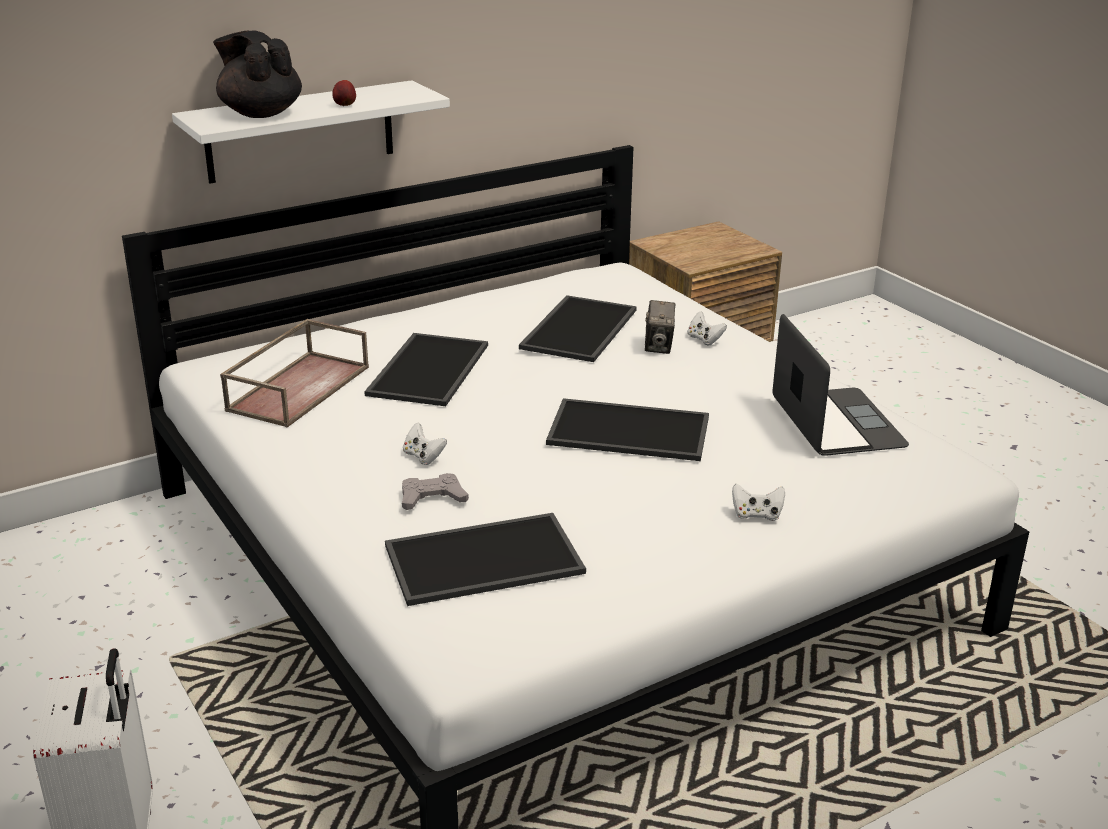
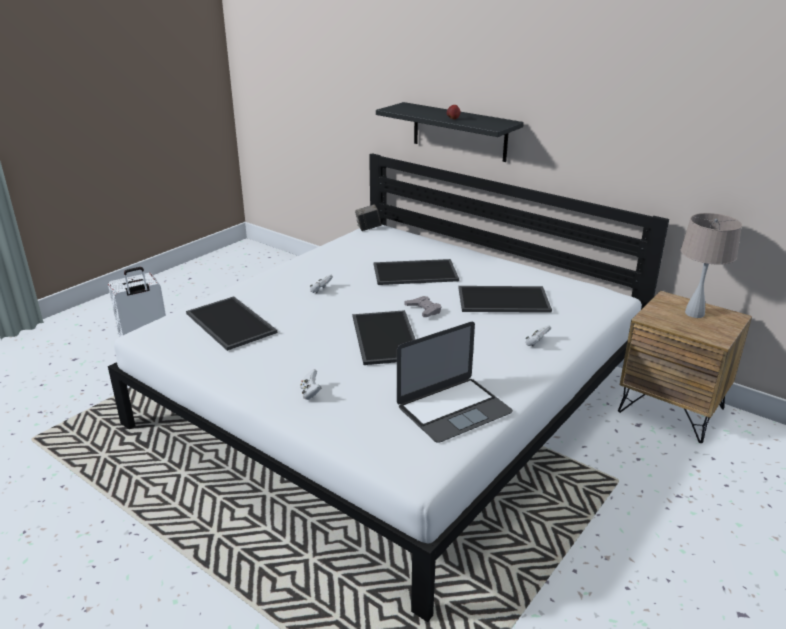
camera: 70 degrees right, 0 degrees up
white shelf [172,80,450,184] -> black shelf [376,102,524,162]
black teapot [213,31,302,118] -> none
brown tray [220,319,369,427] -> none
grey game controller [402,473,469,510] -> grey game controller moved to [404,296,441,317]
camera [645,300,676,354] -> camera moved to [355,204,381,231]
none -> beige table lamp [681,213,742,318]

